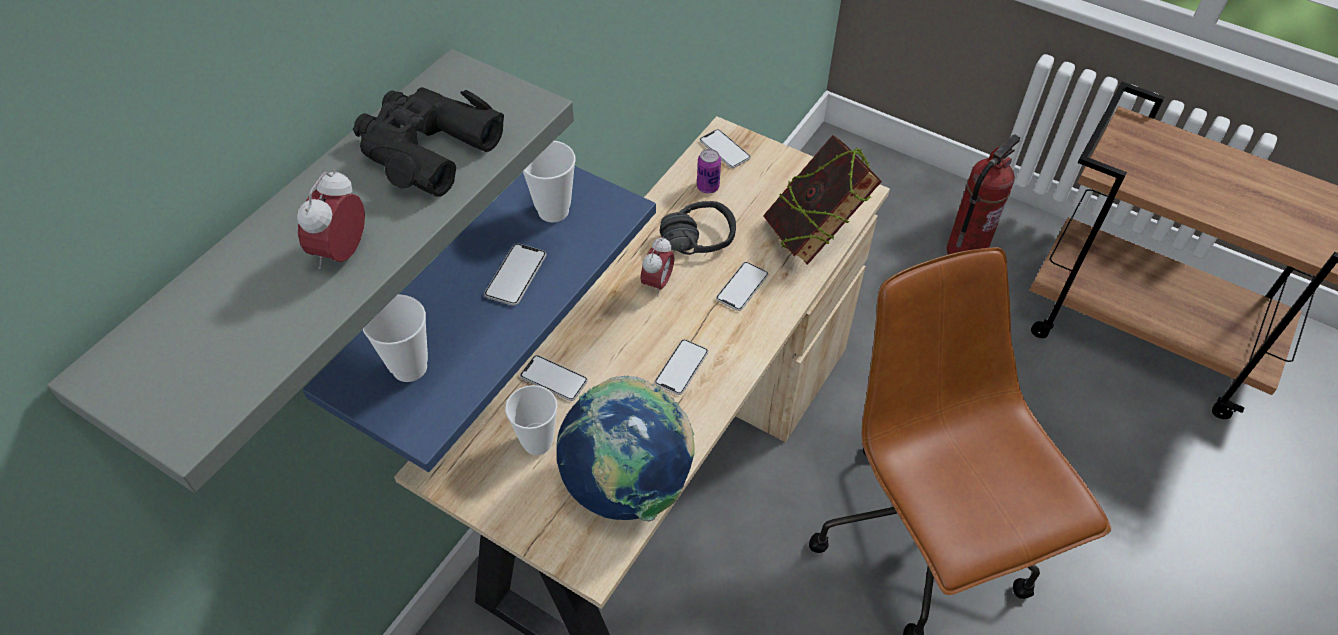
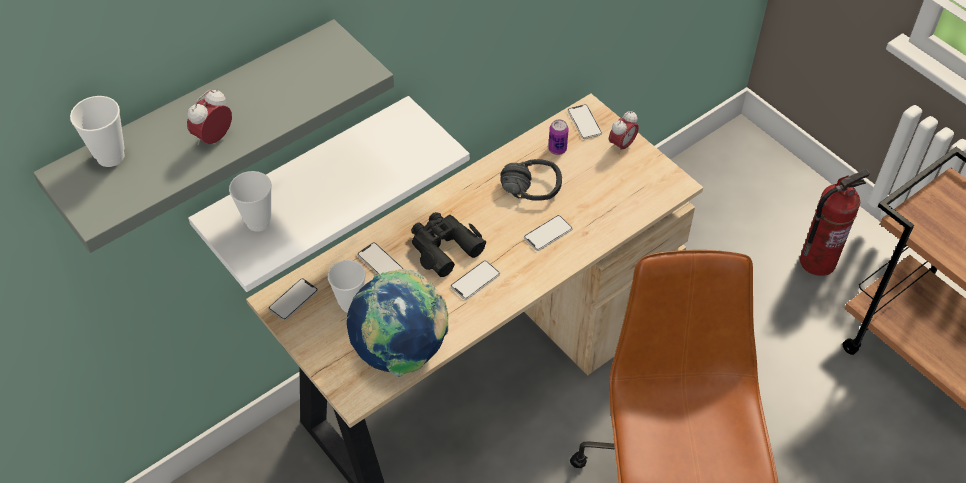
camera: 20 degrees right, 0 degrees up
blue shelf [302,166,656,472] -> white shelf [188,96,470,292]
black binoculars [353,87,504,197] -> black binoculars moved to [411,212,486,277]
phone [484,244,546,306] -> phone moved to [268,278,318,321]
cup [523,141,576,222] -> cup moved to [70,96,125,167]
alarm clock [641,236,674,296] -> alarm clock moved to [609,111,639,154]
book [763,135,882,265] -> none

